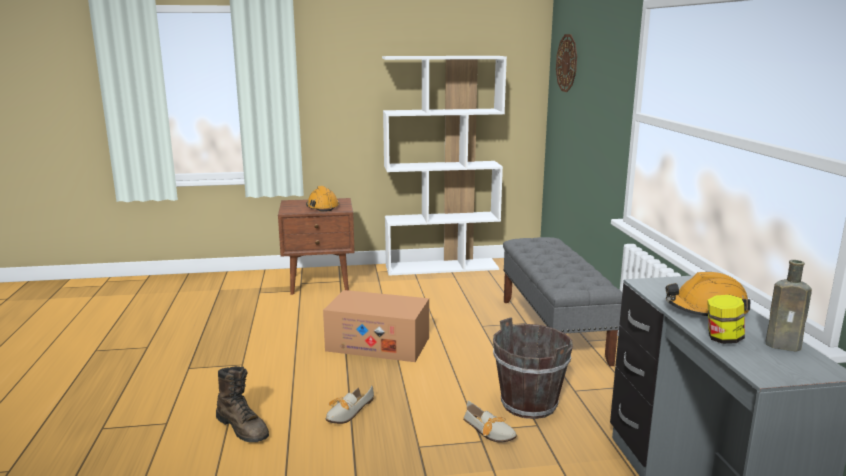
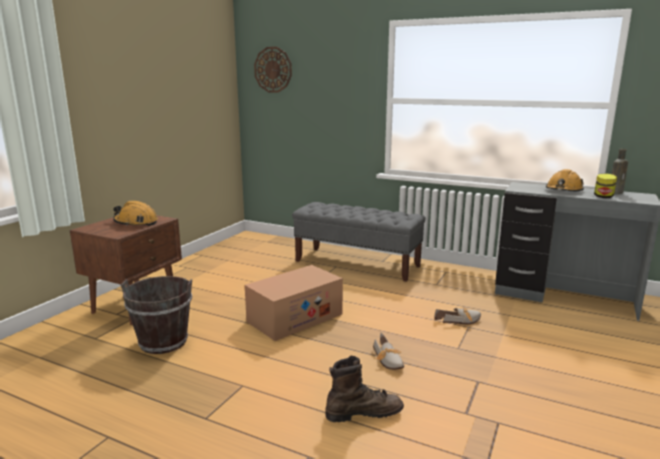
camera: 55 degrees left, 0 degrees up
white bookcase [382,56,507,276] -> none
brown bucket [493,317,573,419] -> brown bucket moved to [121,276,192,354]

